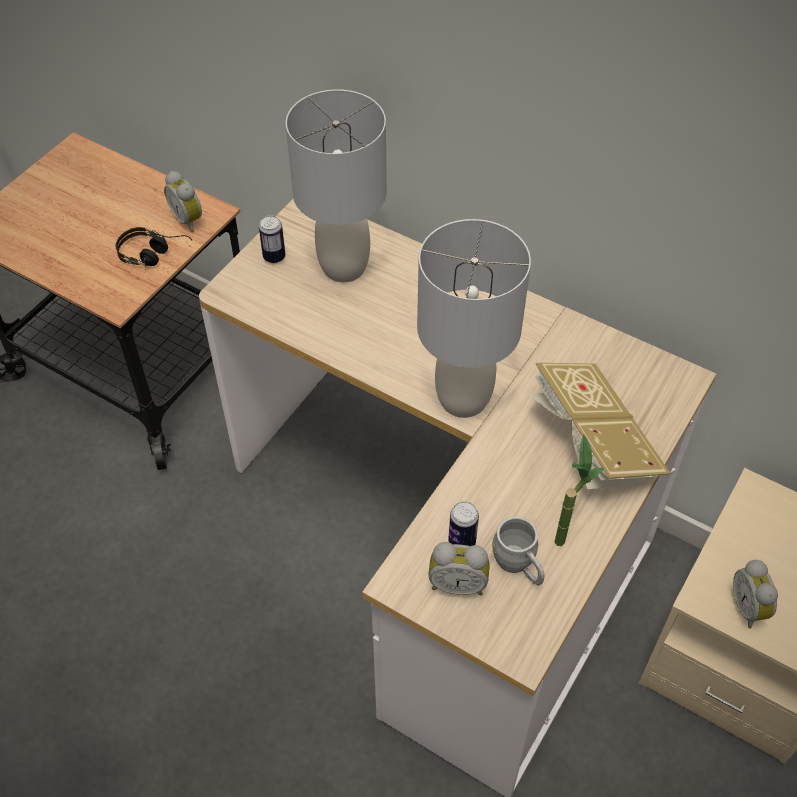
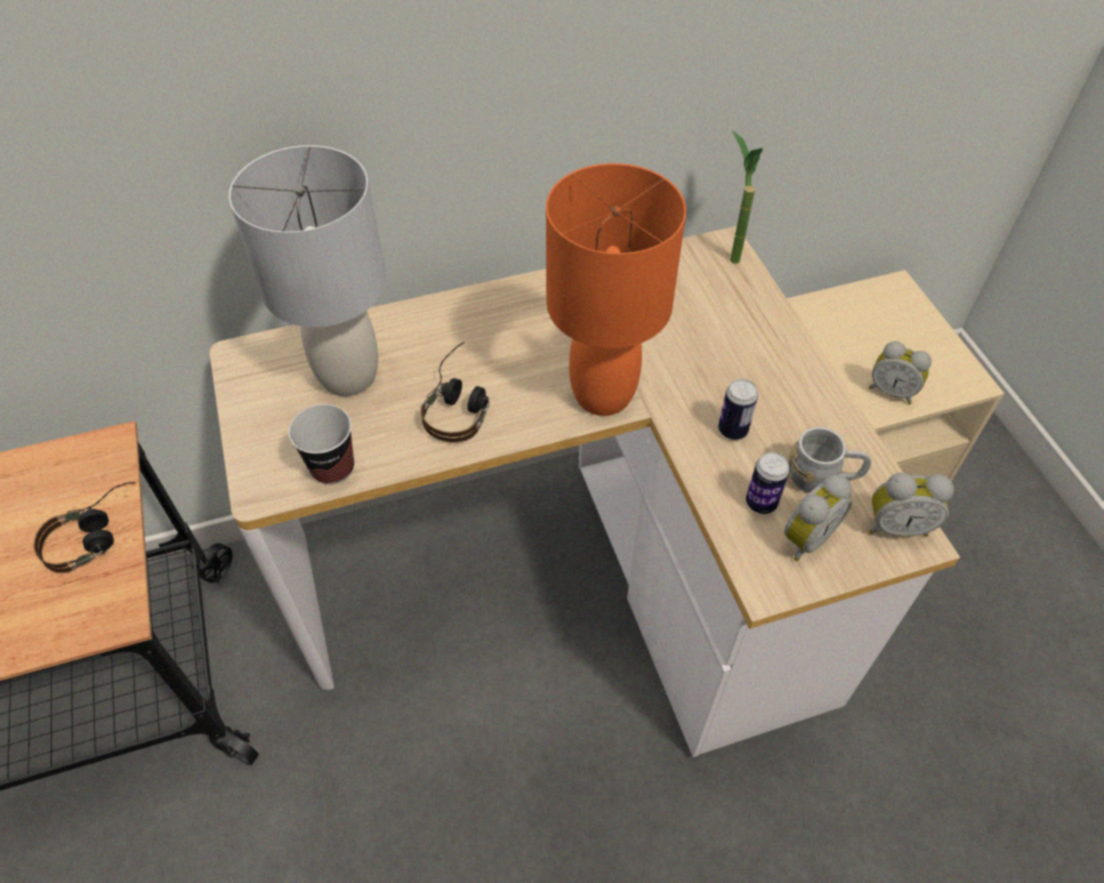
camera: 50 degrees left, 0 degrees up
alarm clock [164,171,202,233] -> alarm clock moved to [869,473,954,537]
can [259,215,285,263] -> can moved to [718,379,758,440]
grey table lamp [417,219,531,418] -> orange table lamp [546,163,686,416]
book [528,363,671,489] -> none
potted plant [554,435,605,546] -> potted plant moved to [730,131,763,264]
none -> cup [288,404,354,485]
none -> headphones [421,342,490,443]

